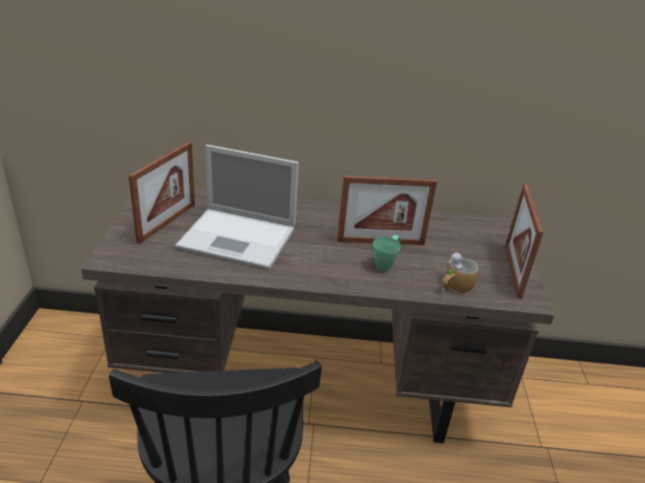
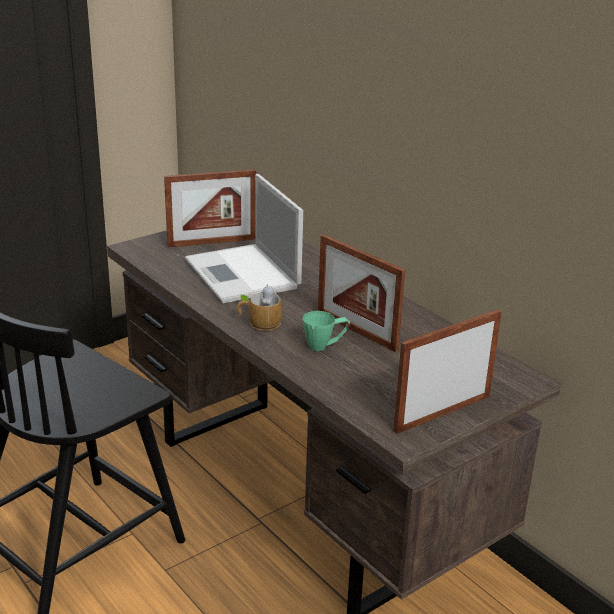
camera: 50 degrees right, 5 degrees down
mug [442,253,479,294] -> mug moved to [237,285,282,331]

